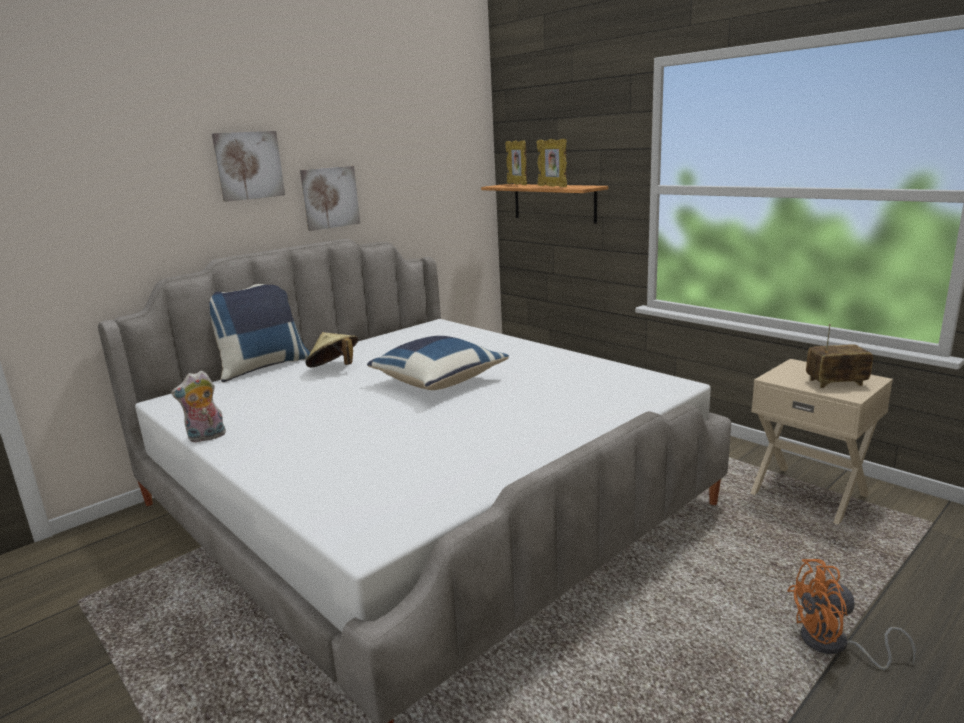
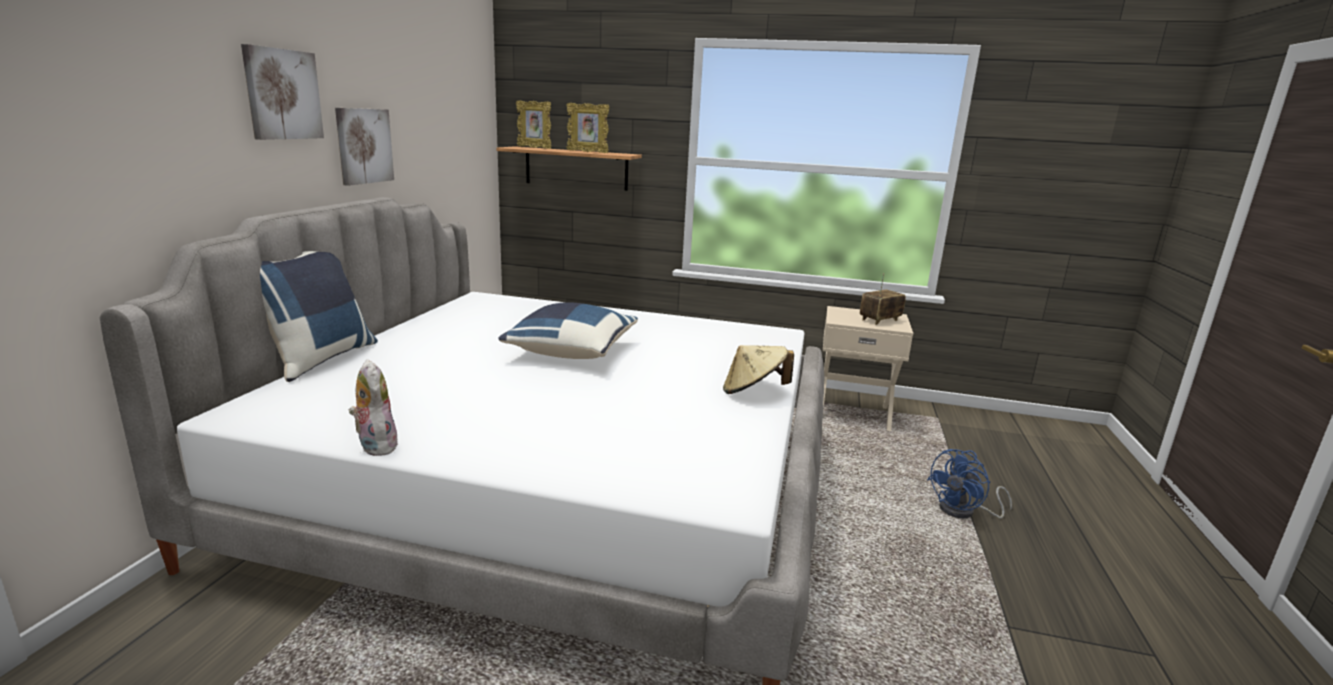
camera: 35 degrees left, 0 degrees up
plush toy [171,371,227,442] -> plush toy turned 120 degrees clockwise [349,359,398,456]
beige hat [305,332,358,367] -> beige hat moved to [723,345,794,394]
orange fan [787,559,916,670] -> blue fan [927,449,1012,519]

